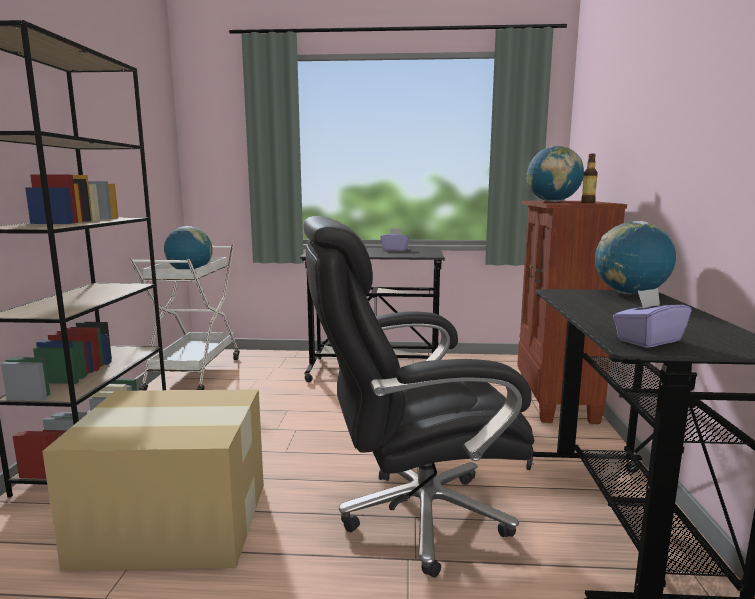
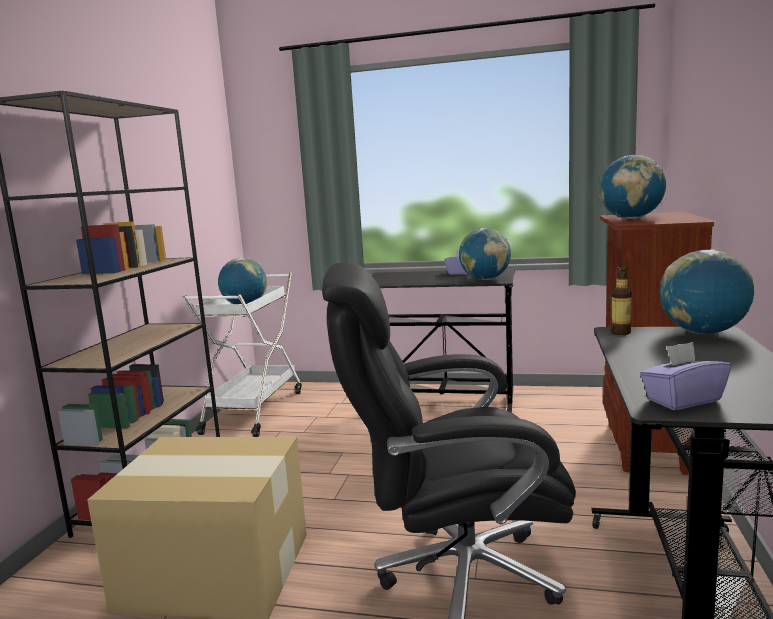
camera: 10 degrees right, 0 degrees up
bottle [581,154,598,203] -> bottle moved to [611,266,632,335]
none -> globe [459,228,511,280]

